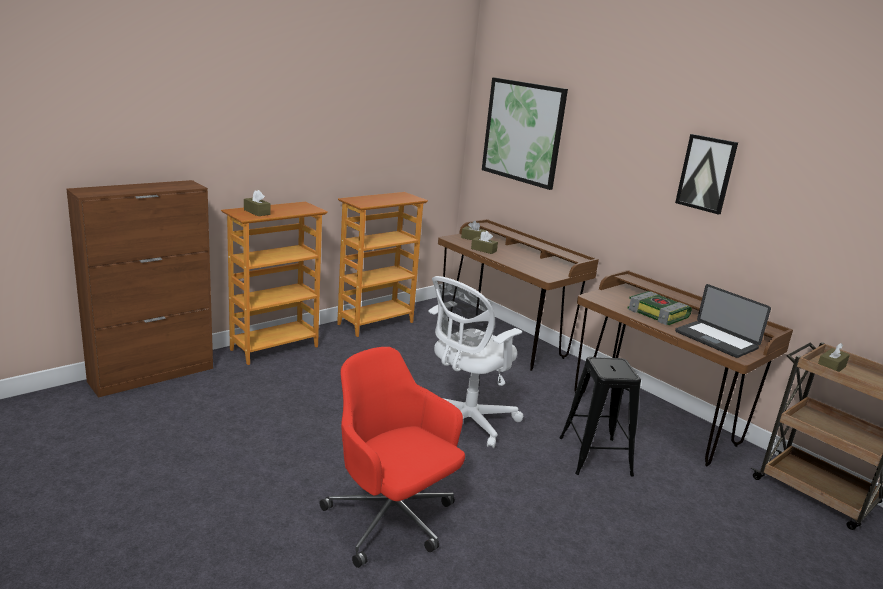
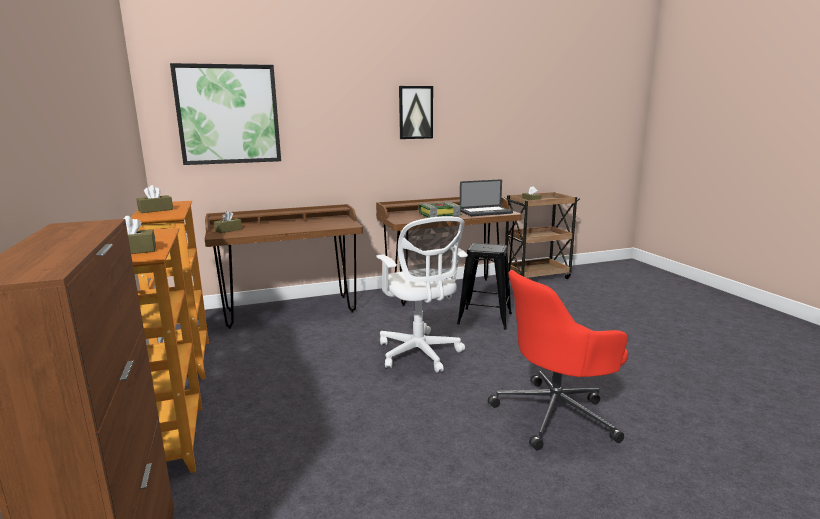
camera: 65 degrees left, 5 degrees down
brown tissue box [471,231,498,254] -> brown tissue box moved to [136,185,173,213]

